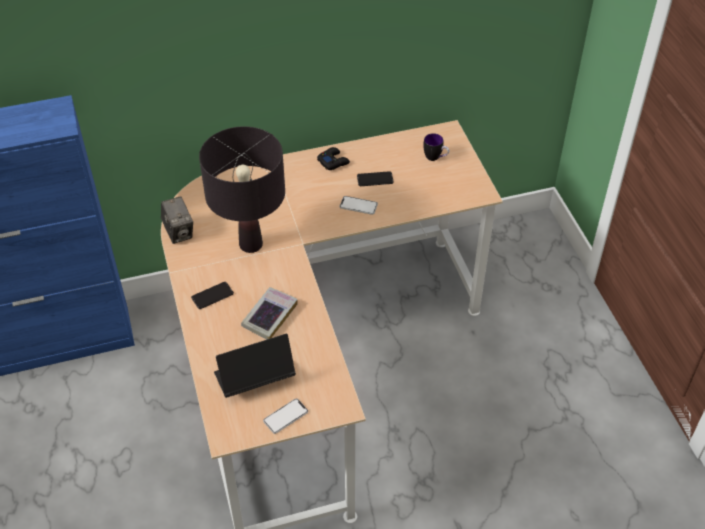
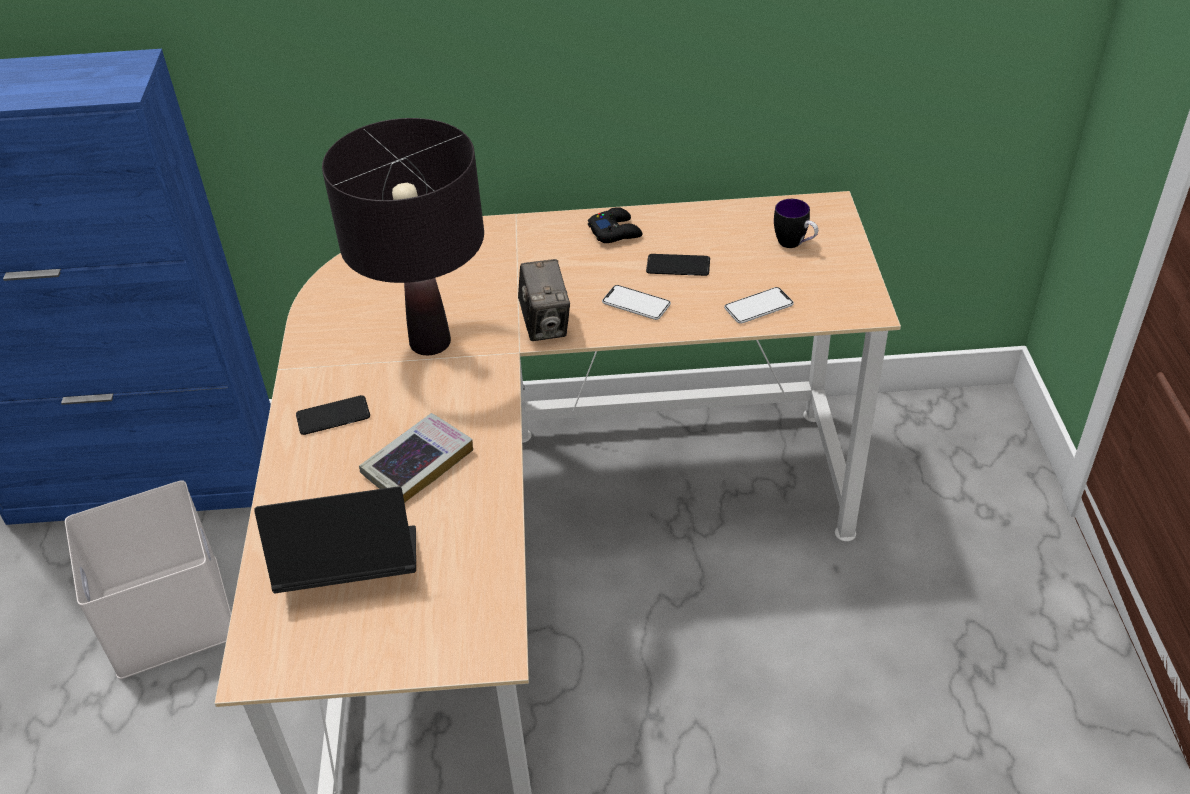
camera: 15 degrees right, 5 degrees down
camera [161,196,193,244] -> camera moved to [518,259,570,341]
phone [263,399,308,434] -> phone moved to [724,287,794,324]
none -> white storage box [65,480,231,679]

